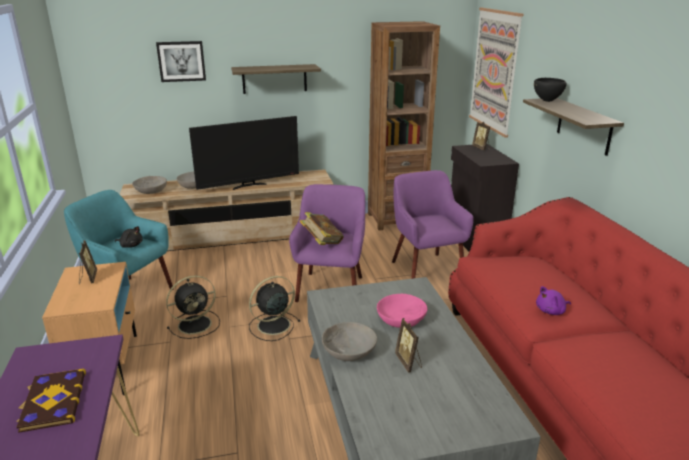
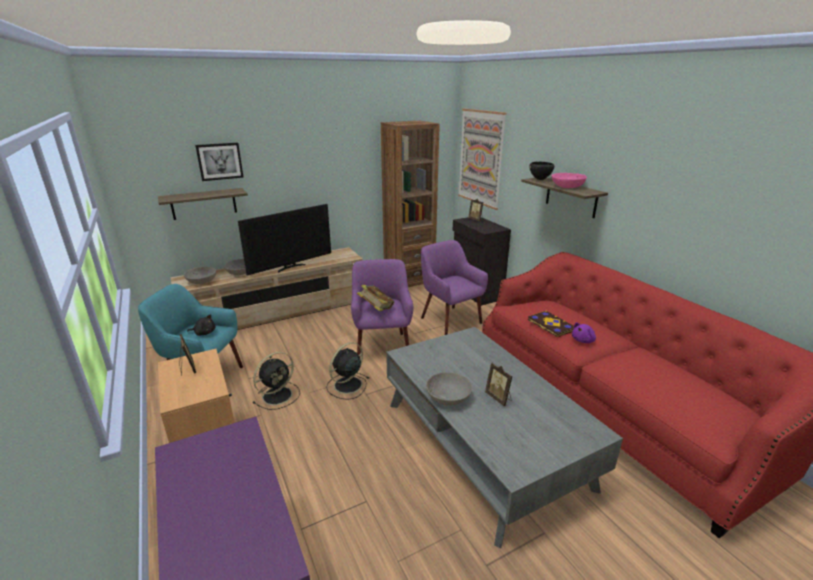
camera: 15 degrees left, 0 degrees up
book [16,368,86,433] -> book moved to [527,311,574,337]
shelf [231,64,321,94] -> shelf moved to [158,188,248,220]
pink bowl [377,294,428,328] -> pink bowl moved to [551,173,587,188]

